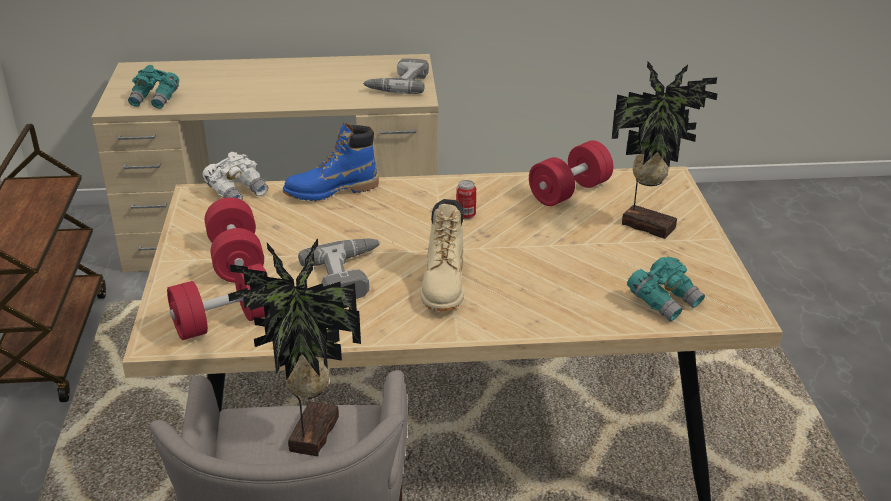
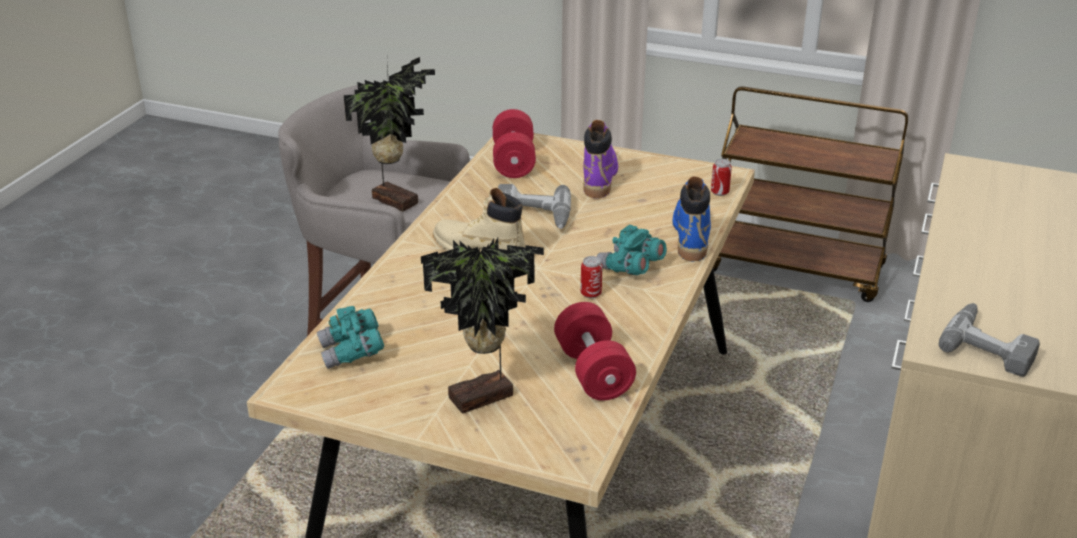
camera: 115 degrees right, 0 degrees up
turquoise binoculars [128,65,179,109] -> turquoise binoculars moved to [597,225,667,275]
white binoculars [202,152,268,200] -> can [711,159,732,196]
red dumbbell [205,197,264,283] -> purple boot [583,120,618,198]

